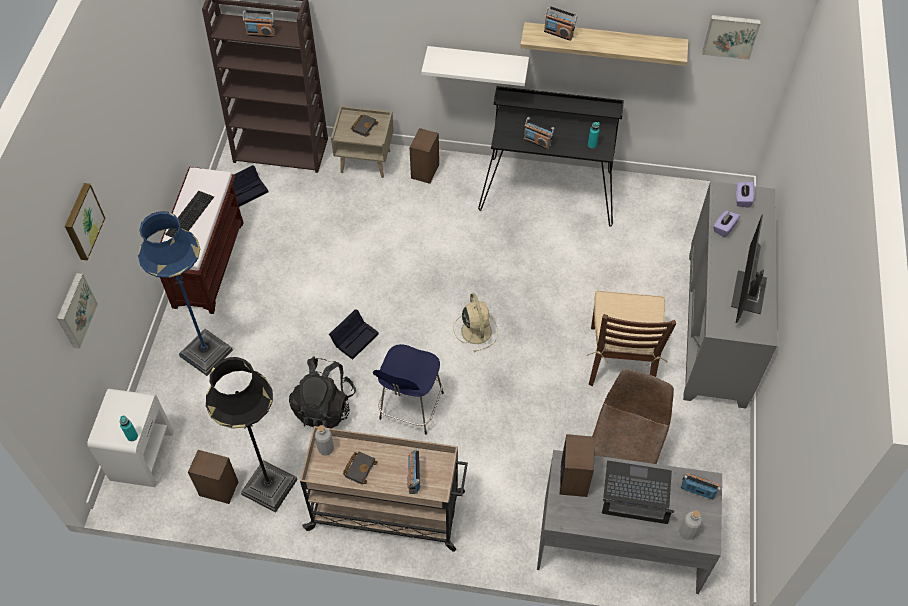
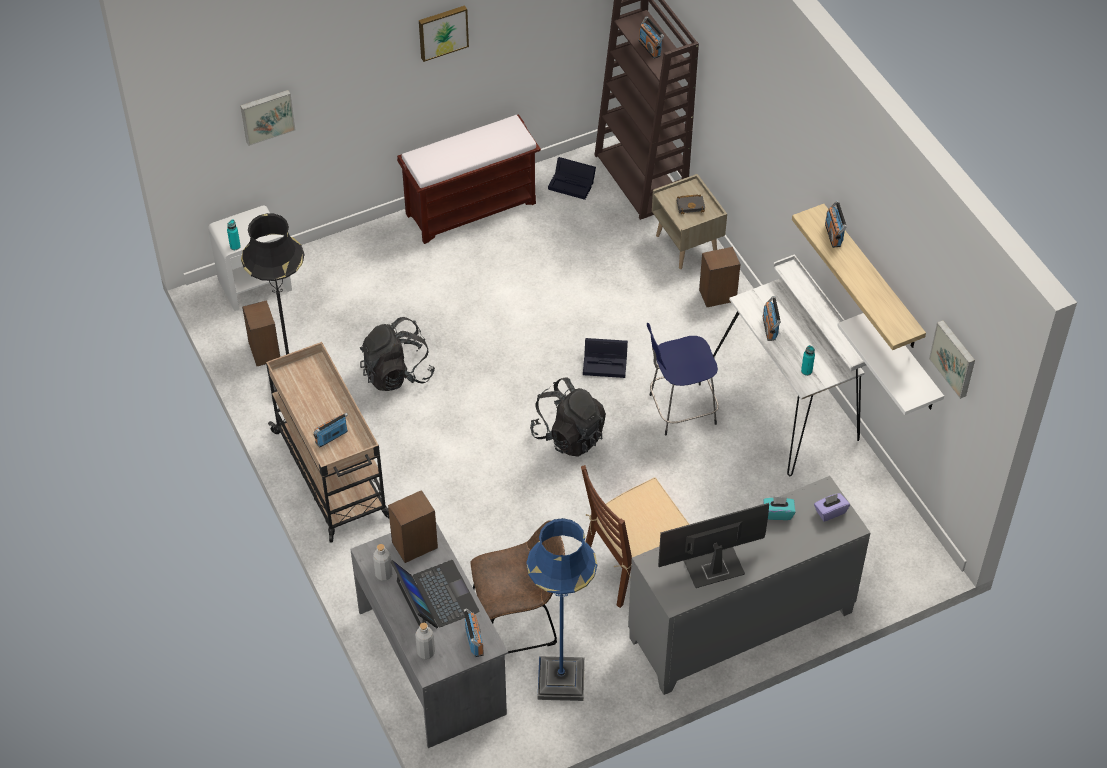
camera: 55 degrees right, 5 degrees down
picture [65,183,105,260] -> picture moved to [419,5,469,62]
blue floor lamp [138,211,233,376] -> blue floor lamp moved to [526,518,598,701]
keyboard [165,191,214,237] -> none
grey bottle [315,425,334,455] -> grey bottle moved to [373,544,392,581]
black storage box [329,309,379,360] -> black storage box moved to [583,338,628,378]
black book [343,452,378,485] -> none
blue stool [373,344,444,435] -> blue stool moved to [647,323,719,436]
white shelf [421,46,529,86] -> white shelf moved to [837,313,944,415]
beige fan [453,293,498,352] -> black backpack [530,377,606,457]
black desk [478,86,624,227] -> white desk [713,254,866,476]
purple tissue box [713,210,740,237] -> turquoise tissue box [763,496,795,520]

